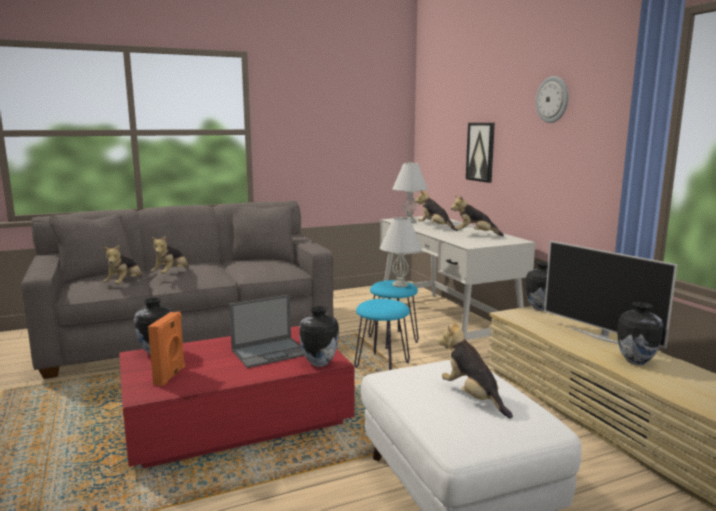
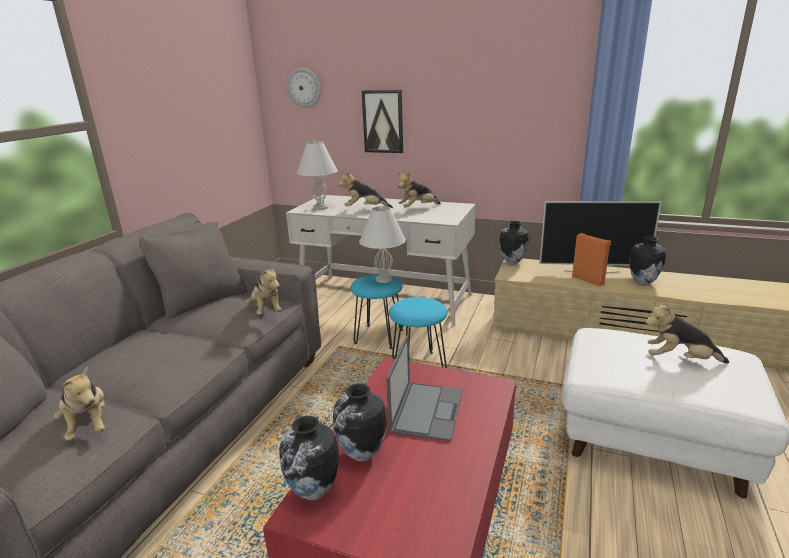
camera: 45 degrees left, 10 degrees up
orange speaker [148,312,185,386] -> orange speaker moved to [572,233,611,286]
plush toy [151,235,189,274] -> plush toy moved to [246,265,282,315]
vase [299,306,339,367] -> vase moved to [333,383,387,462]
wall clock [536,76,568,123] -> wall clock moved to [287,68,321,108]

